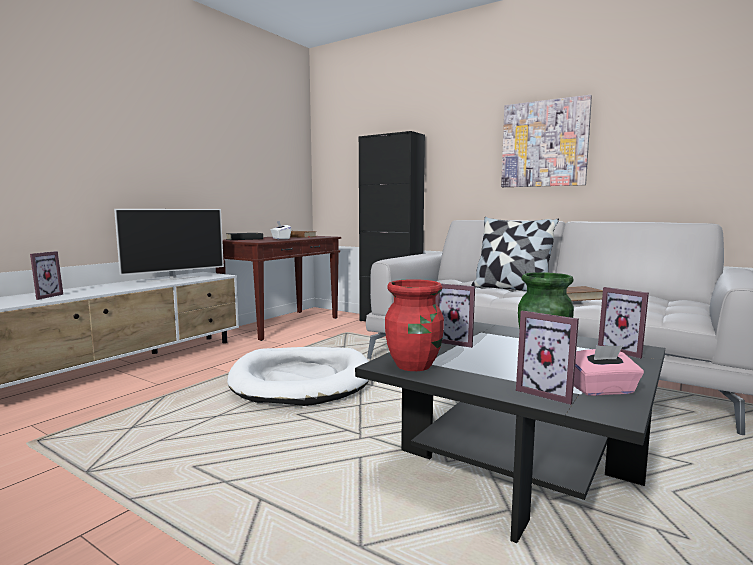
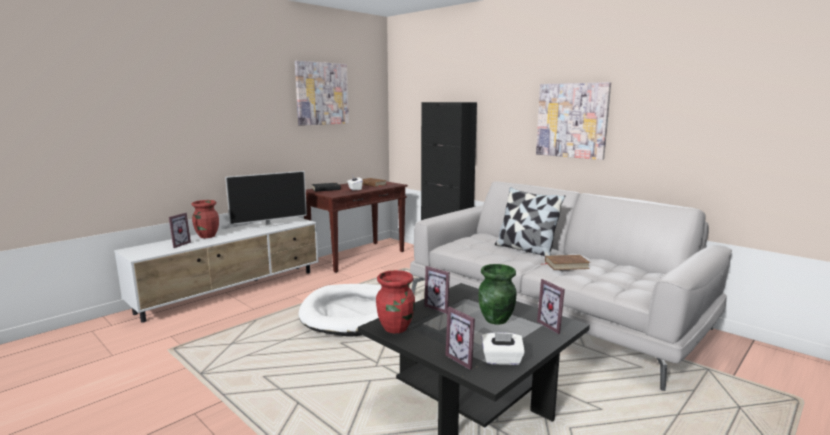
camera: 10 degrees right, 5 degrees up
pink tissue box [574,345,644,396] -> white tissue box [481,332,525,365]
none -> red vase [192,200,219,238]
none -> picture [295,61,349,126]

